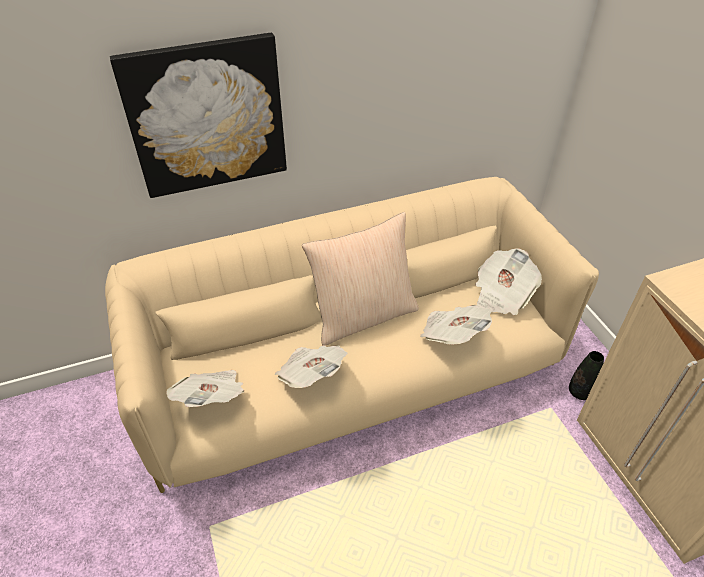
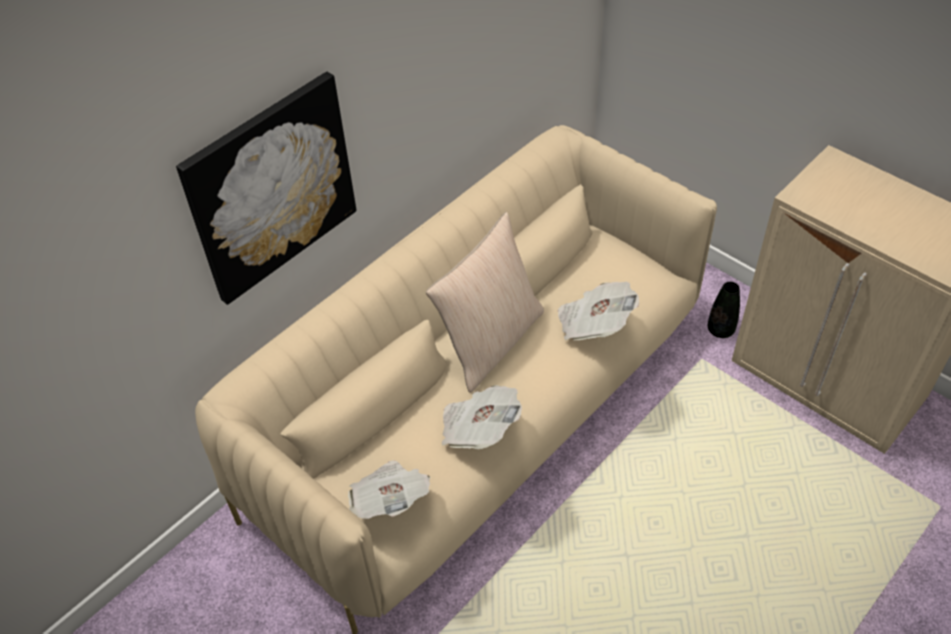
camera: 25 degrees left, 5 degrees up
newspaper [475,248,542,315] -> none

